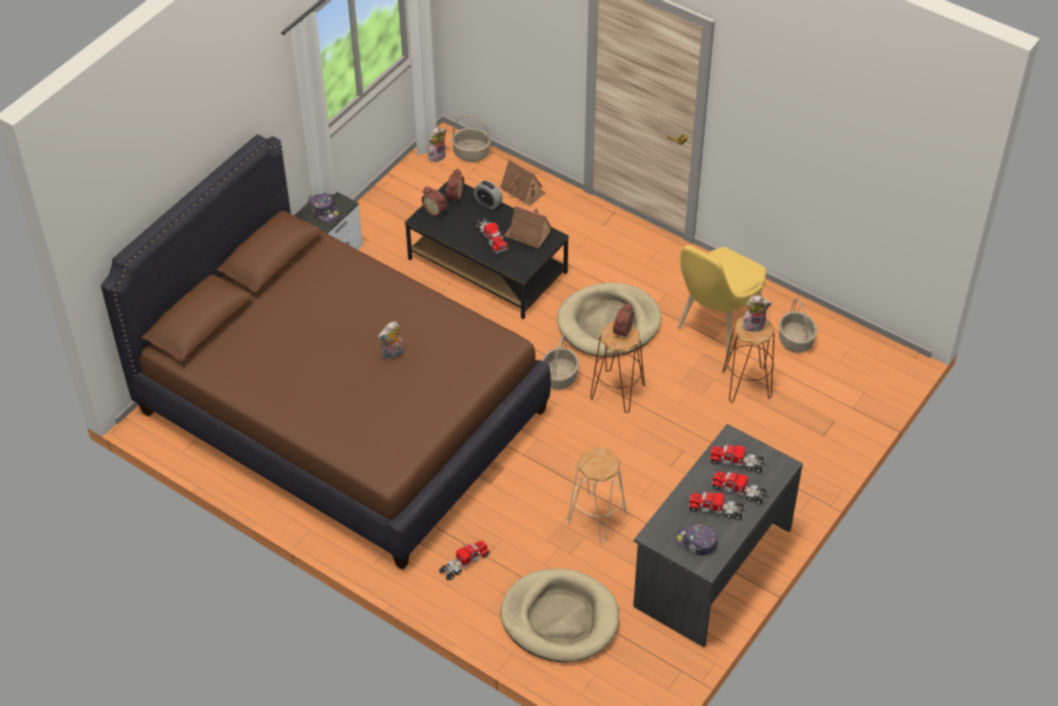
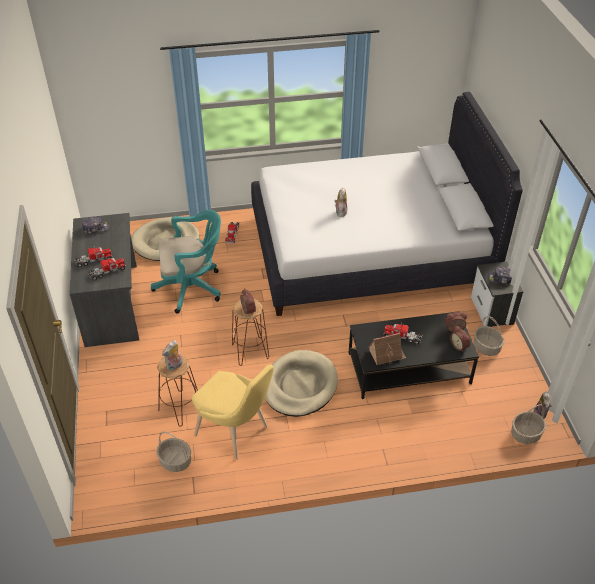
camera: 135 degrees right, 5 degrees down
brown bed [101,135,551,570] -> white bed [251,92,523,316]
alarm clock [474,180,503,210] -> none
toy house [500,159,546,206] -> none
basket [542,335,579,390] -> basket moved to [474,316,504,356]
beige stool [567,447,627,543] -> turquoise office chair [151,210,221,314]
yellow chair [678,245,766,354] -> yellow chair turned 135 degrees clockwise [192,364,274,460]
toy truck [688,489,745,520] -> none

